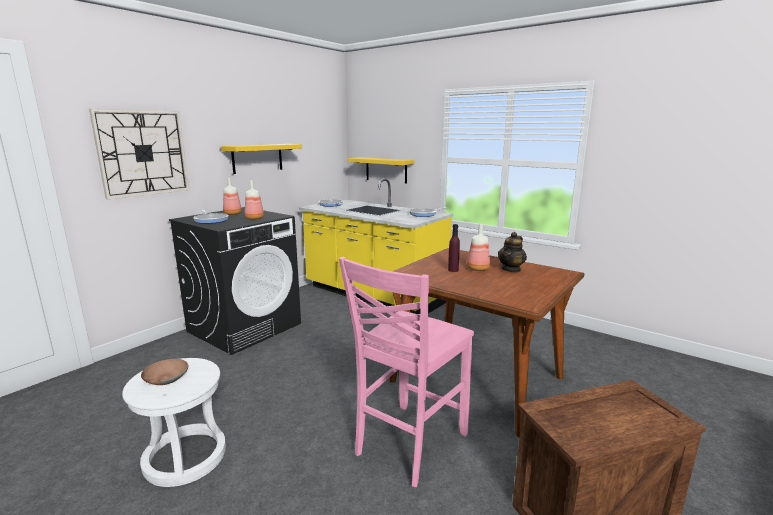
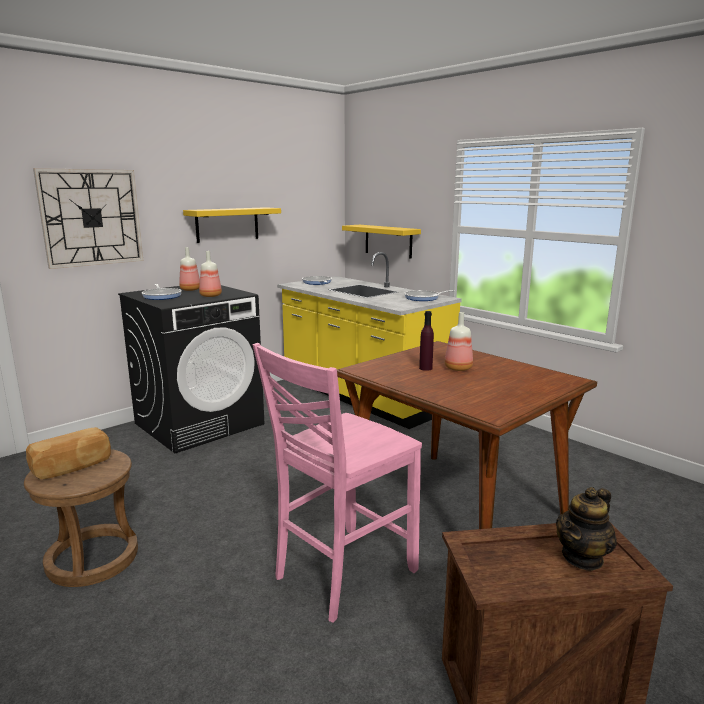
camera: 10 degrees right, 0 degrees up
white stool [122,358,226,487] -> brown stool [24,449,138,587]
brown bowl [141,359,188,385] -> bread [26,427,111,479]
teapot [498,232,527,273] -> teapot moved to [556,487,617,571]

